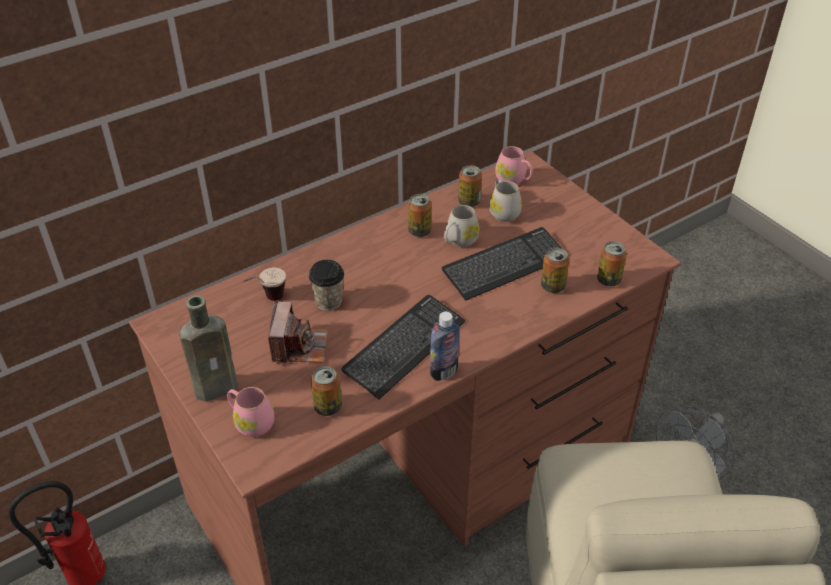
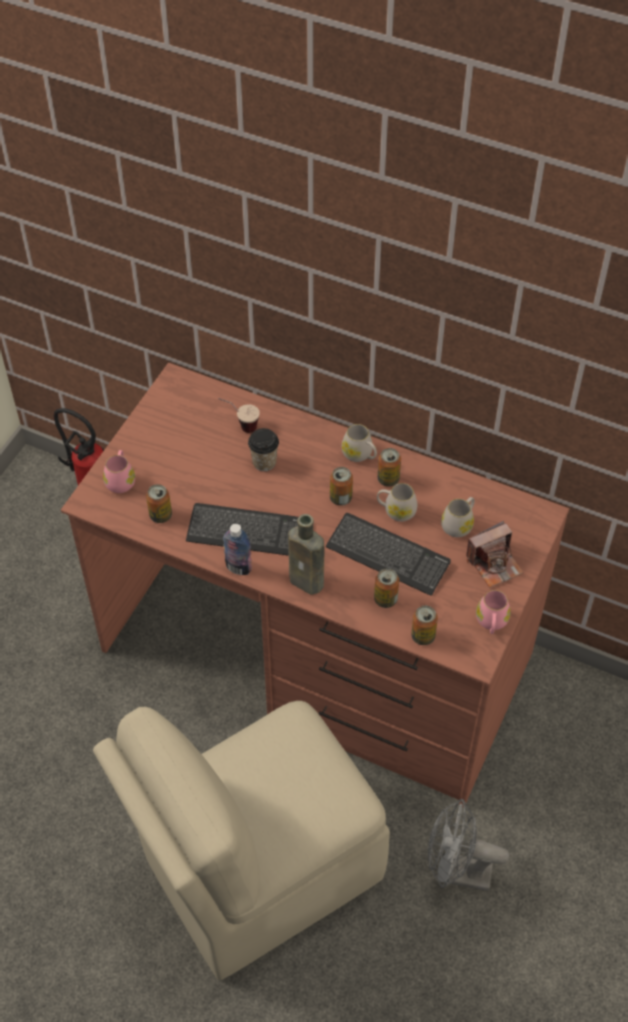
camera: 60 degrees right, 10 degrees up
brown bottle [179,295,238,402] -> brown bottle moved to [288,514,324,595]
camera [268,301,328,365] -> camera moved to [466,521,524,588]
can [458,165,482,207] -> can moved to [330,467,353,506]
pink mug [495,146,533,184] -> pink mug moved to [476,590,510,634]
none -> white mug [342,424,377,462]

